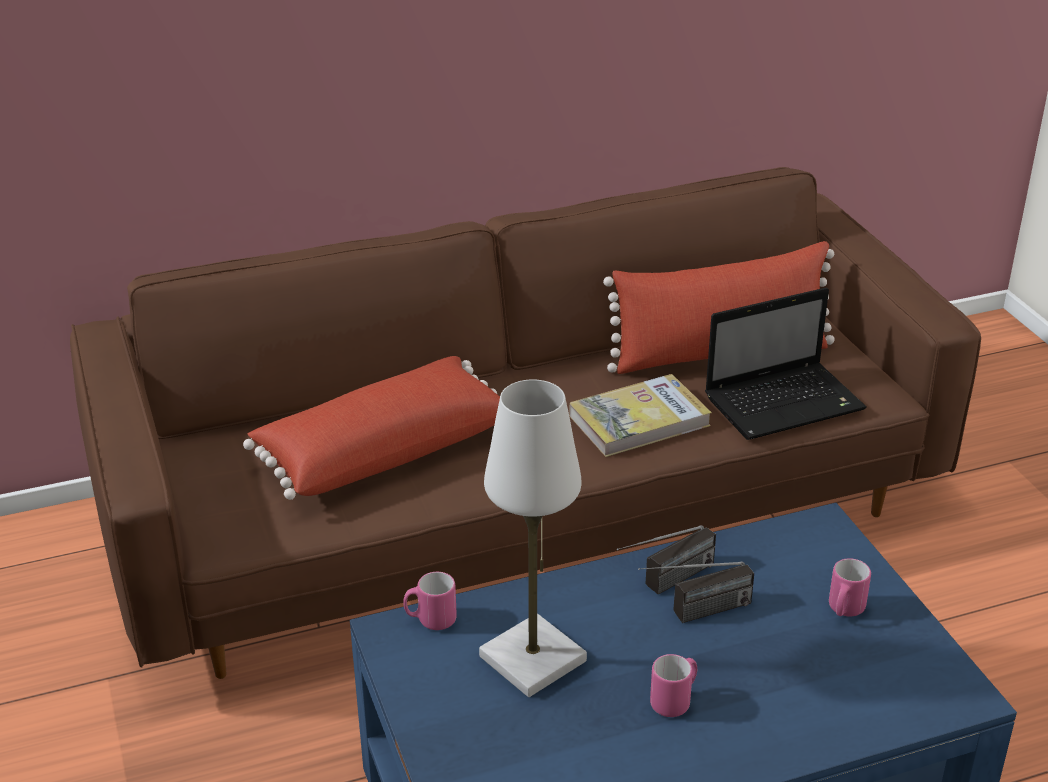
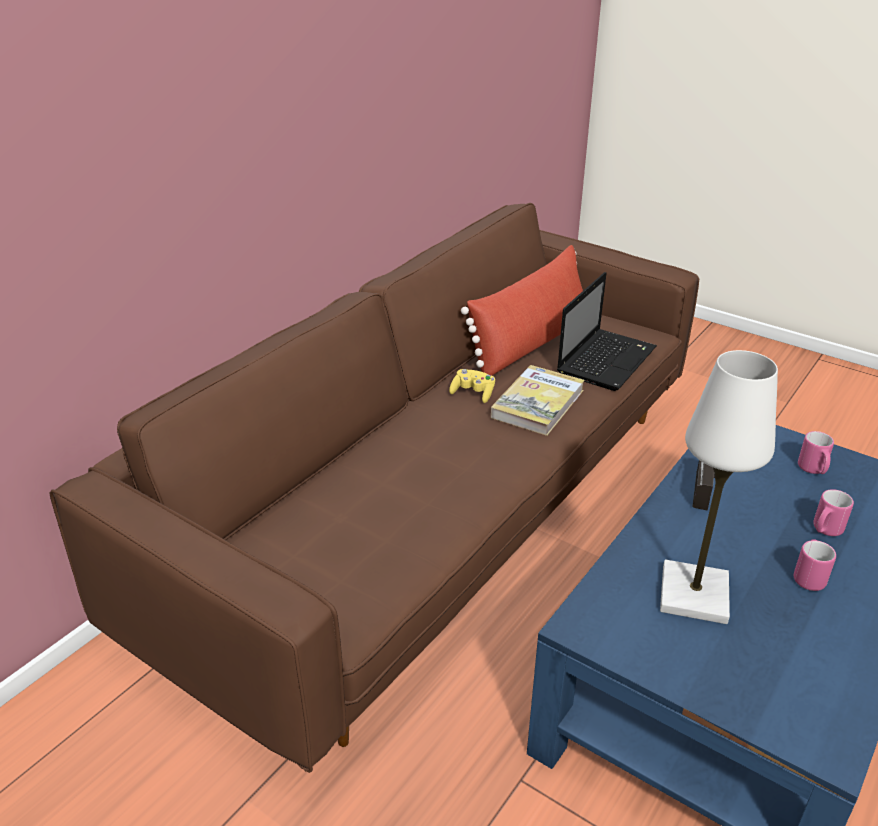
camera: 35 degrees left, 0 degrees up
red pillow [243,356,500,500] -> none
pink mug [403,572,457,630] -> pink mug moved to [813,489,854,536]
radio [638,562,754,623] -> none
none -> yellow game controller [449,369,495,403]

